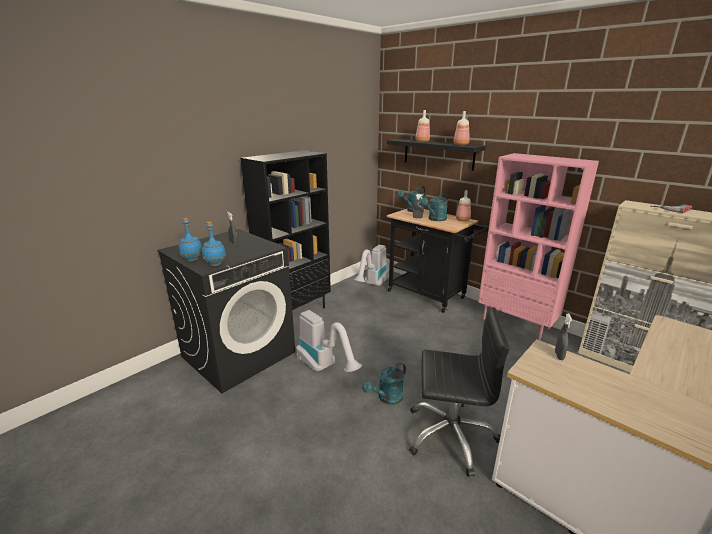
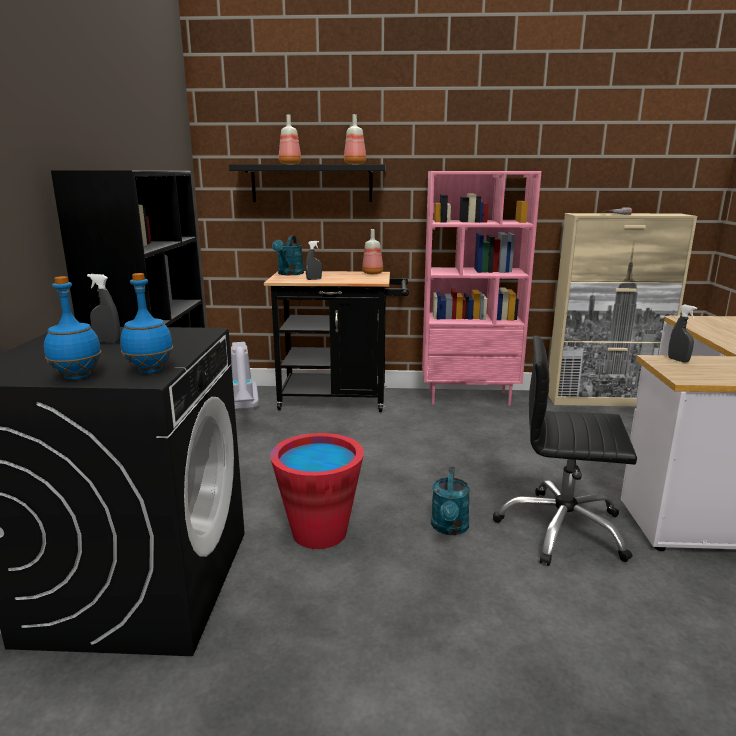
camera: 40 degrees left, 5 degrees down
vacuum cleaner [296,310,362,372] -> red bucket [270,433,364,549]
black office chair [409,307,510,477] -> black office chair turned 135 degrees counterclockwise [493,335,637,566]
turquoise watering can [421,193,448,221] -> none

